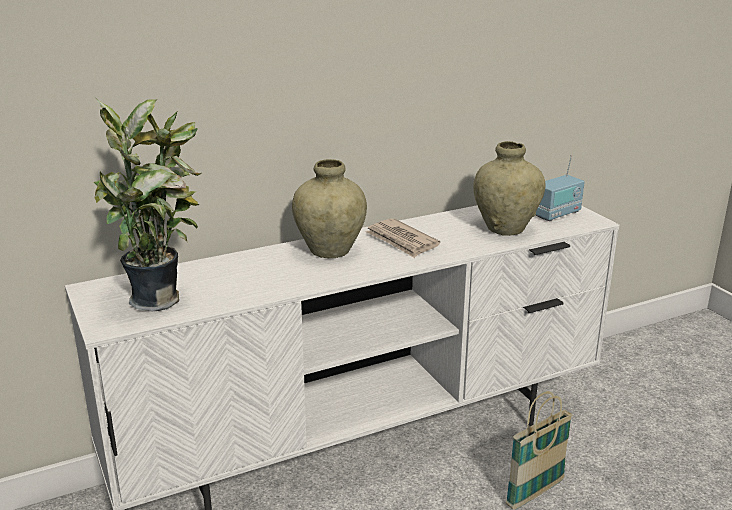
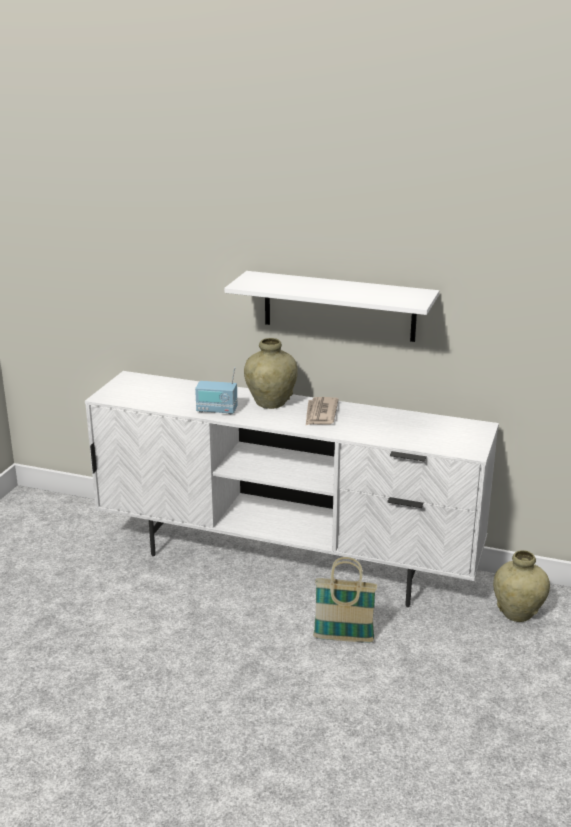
camera: 45 degrees right, 0 degrees up
potted plant [94,99,202,311] -> none
beige vase [473,141,546,236] -> beige vase moved to [493,550,550,622]
radio [536,155,585,221] -> radio moved to [195,367,238,414]
none -> white shelf [224,271,439,342]

